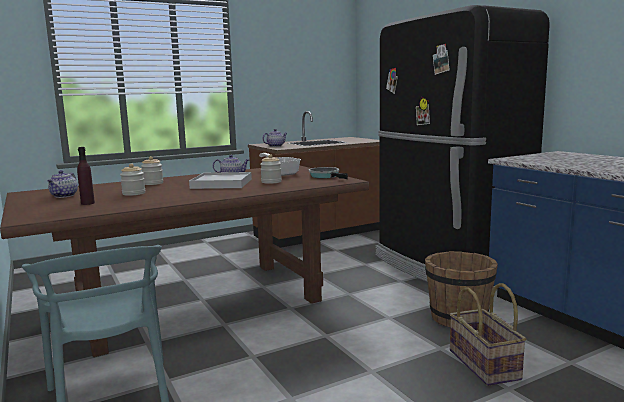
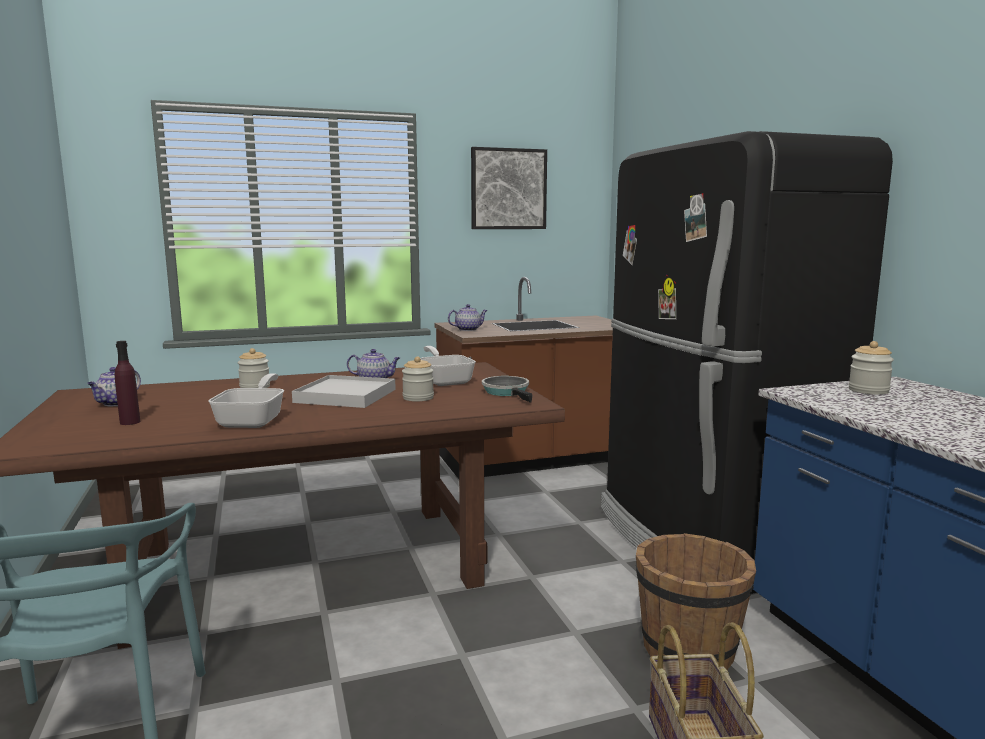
camera: 10 degrees right, 0 degrees up
jar [120,164,145,196] -> jar moved to [848,341,894,395]
none -> frying pan [208,373,284,428]
none -> picture [471,147,547,229]

